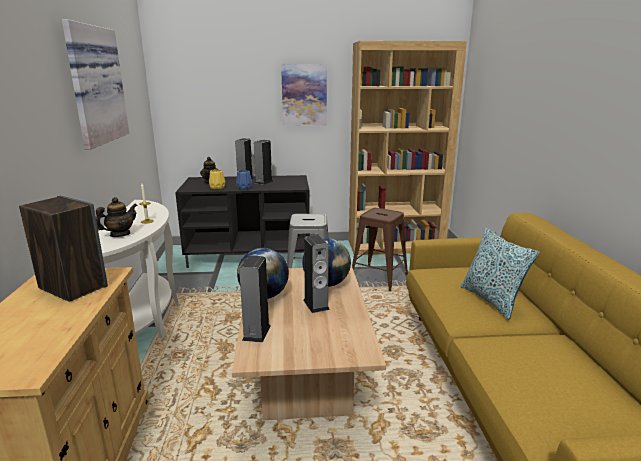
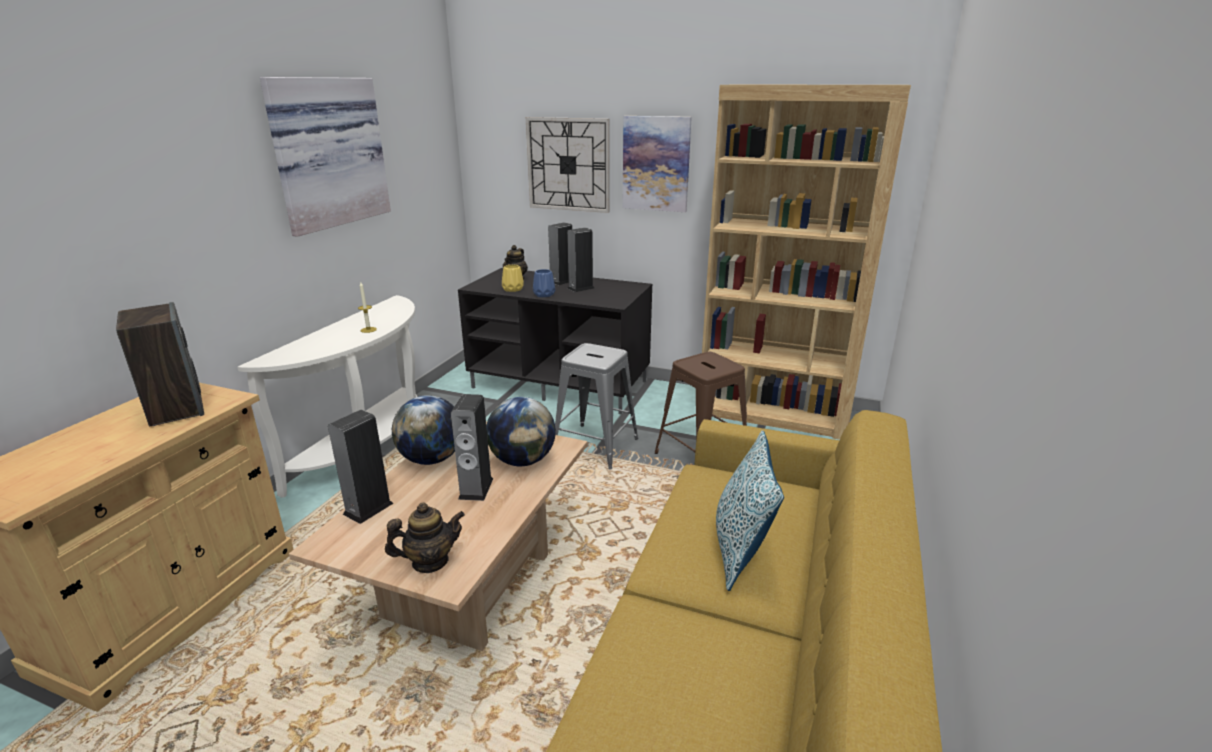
camera: 25 degrees right, 5 degrees up
teapot [96,197,137,237] -> teapot moved to [385,502,465,573]
none -> wall clock [526,117,610,213]

